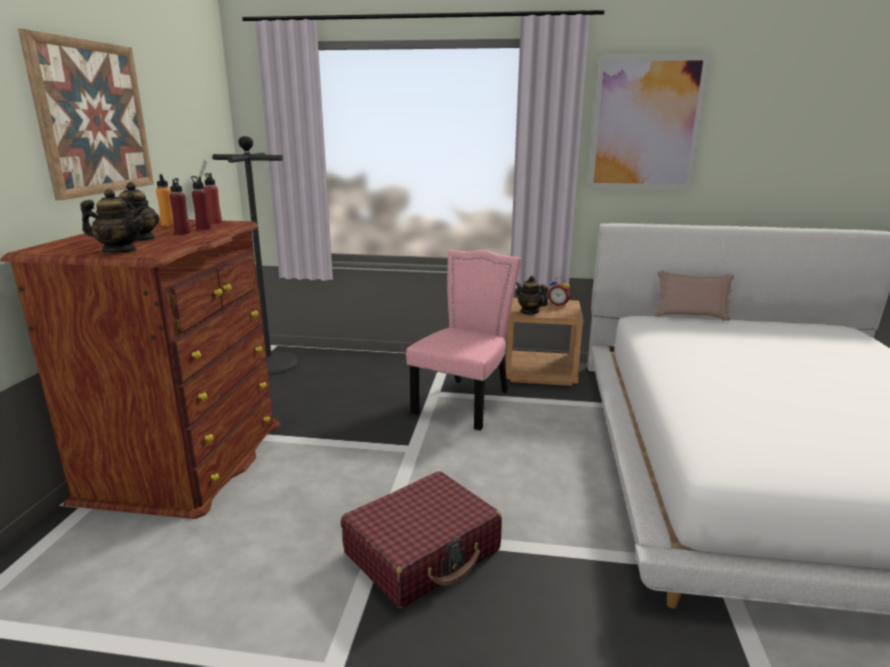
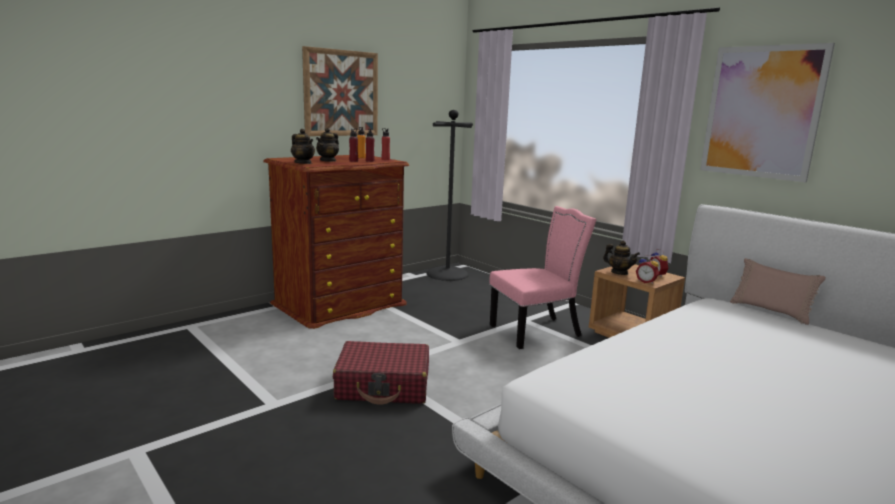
camera: 40 degrees right, 5 degrees down
teapot [516,276,548,315] -> teapot turned 135 degrees clockwise [603,241,640,275]
none -> alarm clock [636,255,659,284]

